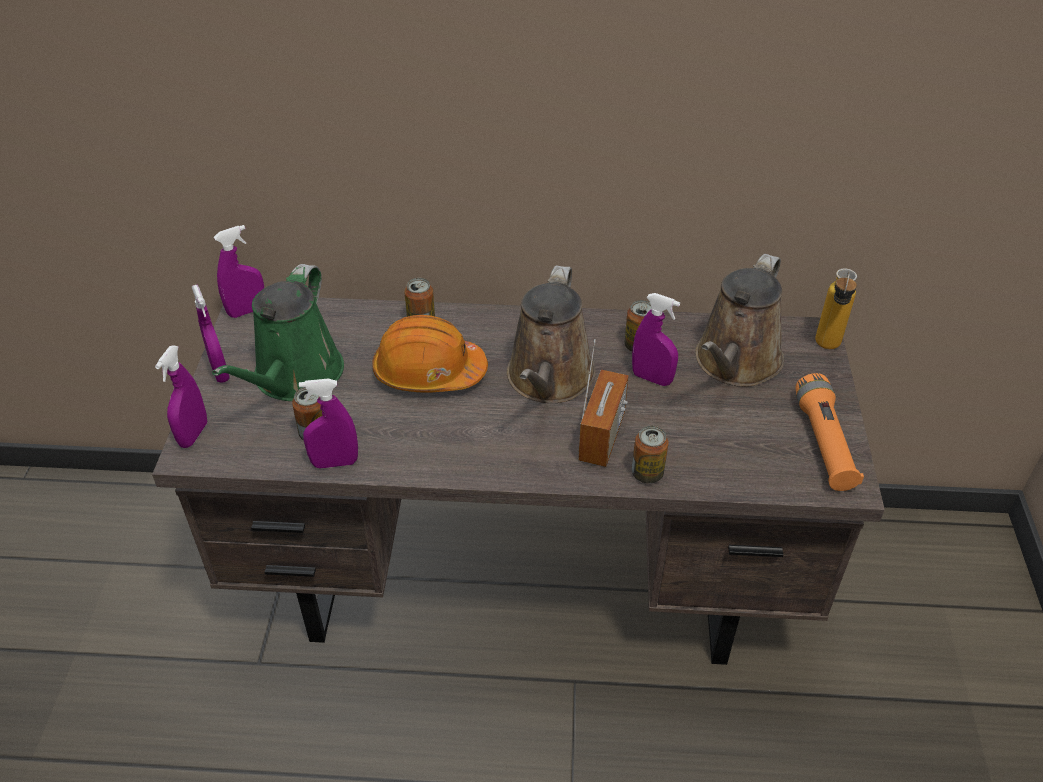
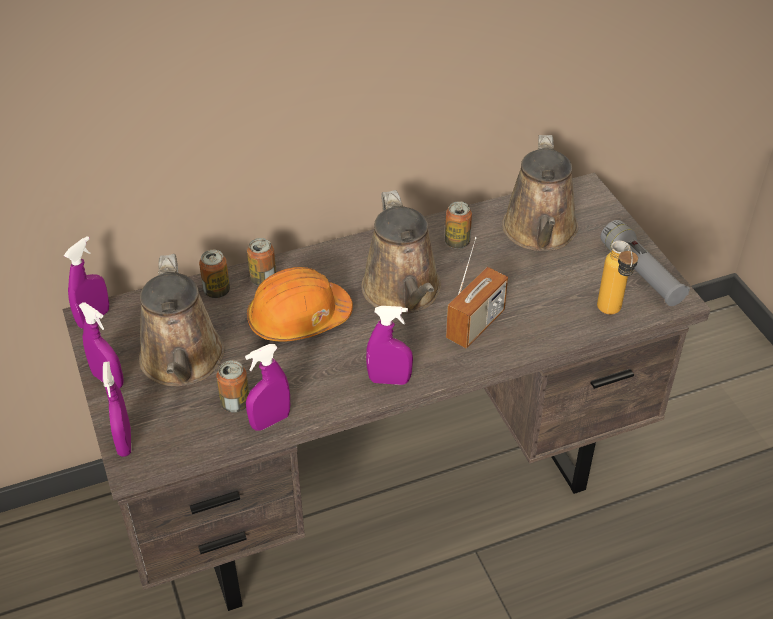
camera: 25 degrees left, 0 degrees up
green watering can [212,264,344,401] -> brown watering can [139,254,225,386]
radio [578,339,629,467] -> radio turned 45 degrees clockwise [446,237,508,349]
purple spray bottle [632,293,680,386] -> purple spray bottle moved to [366,306,413,385]
can [632,426,669,484] -> can moved to [199,250,230,298]
orange flashlight [795,373,864,491] -> grey flashlight [600,220,690,306]
bottle [815,268,857,349] -> bottle moved to [597,240,638,315]

